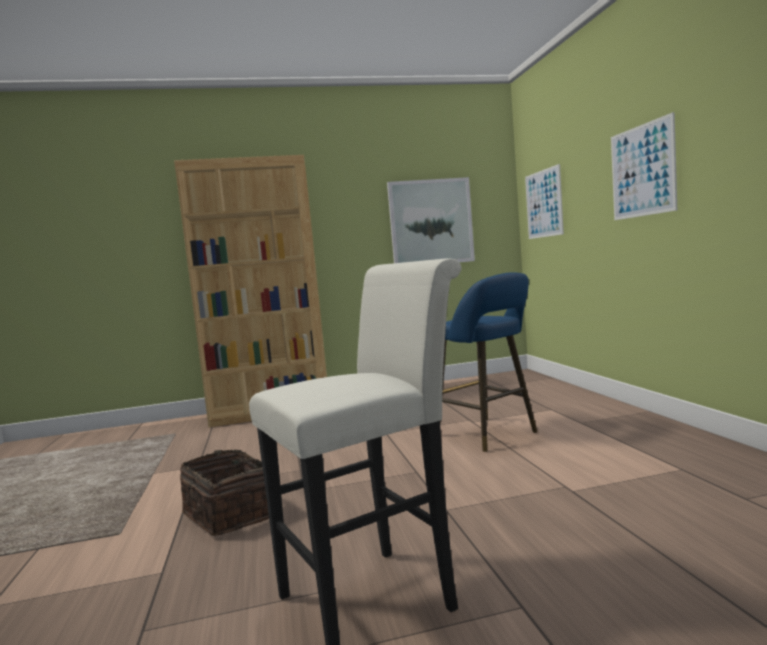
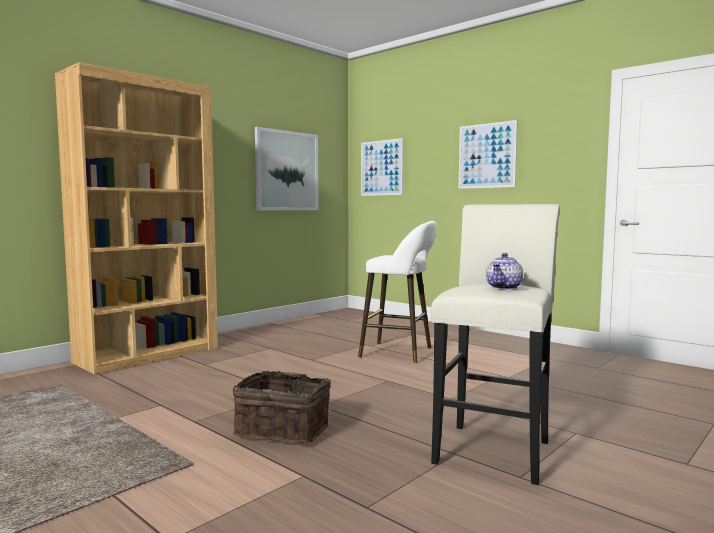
camera: 35 degrees left, 0 degrees up
blue stool [440,272,537,452] -> white stool [358,221,437,363]
none -> teapot [486,253,523,290]

